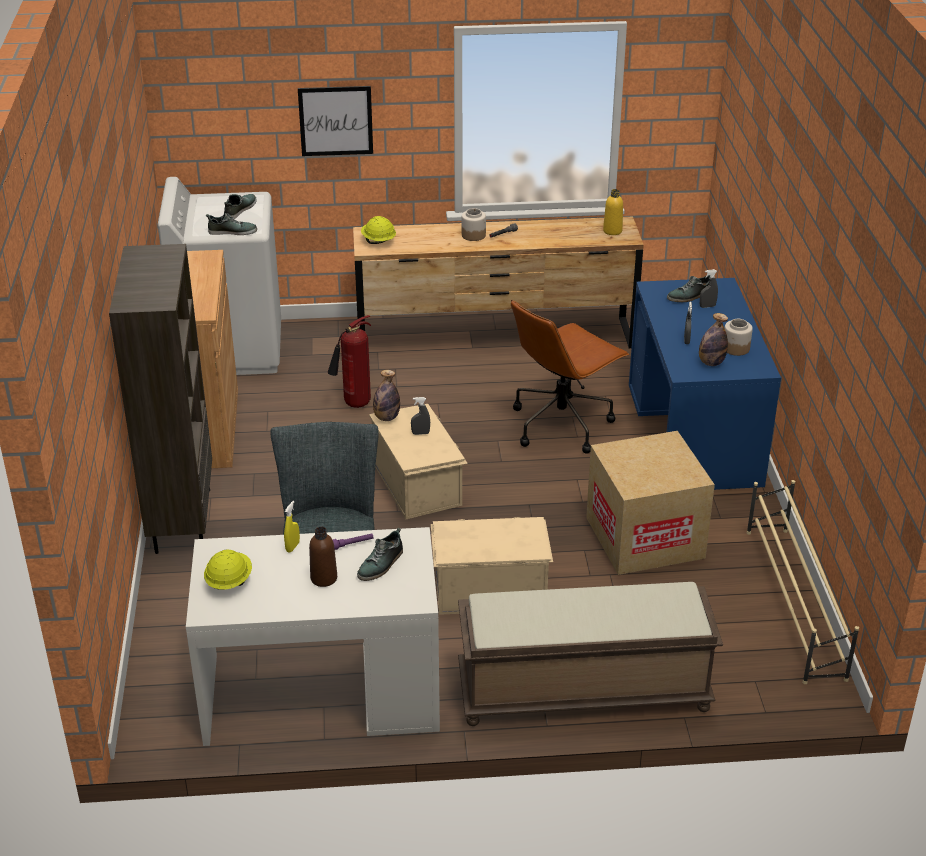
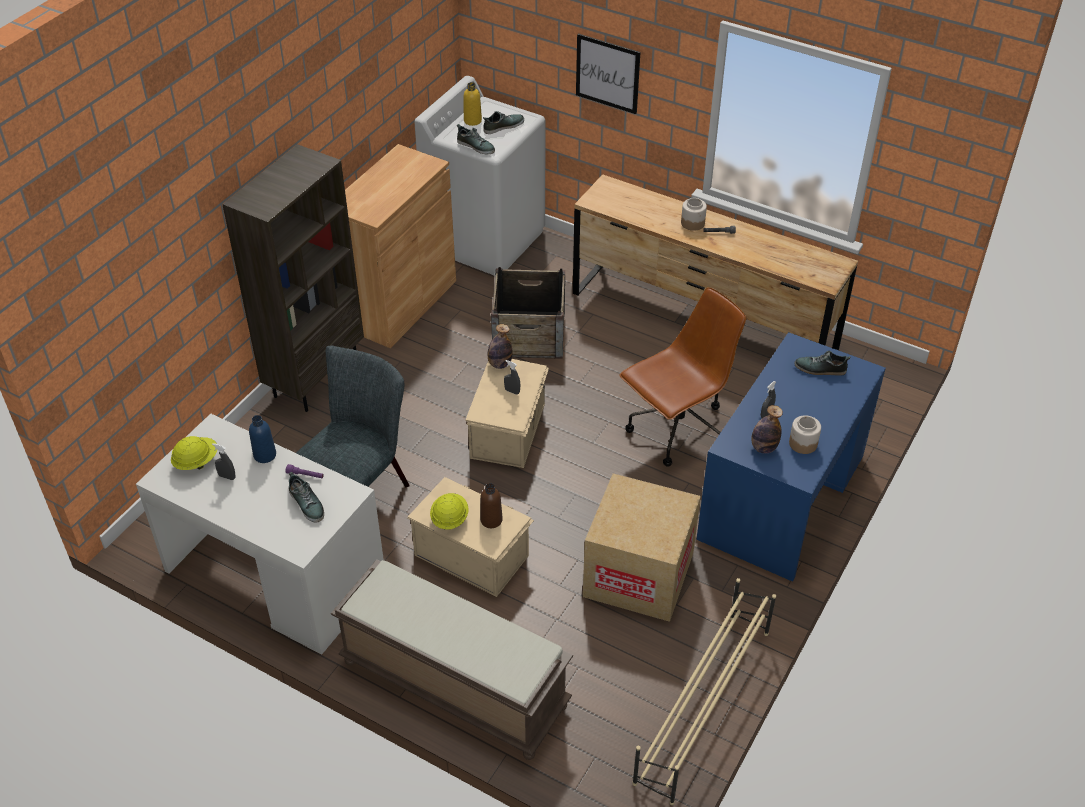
camera: 35 degrees right, 10 degrees up
yellow spray bottle [284,501,300,553] -> blue bottle [249,415,276,463]
brown bottle [309,527,337,587] -> brown bottle moved to [480,483,503,528]
fire extinguisher [327,315,371,408] -> crate [491,267,565,359]
shoe [357,528,403,581] -> shoe turned 105 degrees counterclockwise [289,472,324,523]
yellow hard hat [361,216,396,244] -> yellow hard hat moved to [430,493,469,530]
brown office chair [511,300,629,454] -> brown office chair turned 150 degrees clockwise [619,287,746,467]
yellow bottle [603,189,623,235] -> yellow bottle moved to [463,82,482,126]
grey spray bottle [700,269,718,308] -> grey spray bottle moved to [212,443,236,480]

